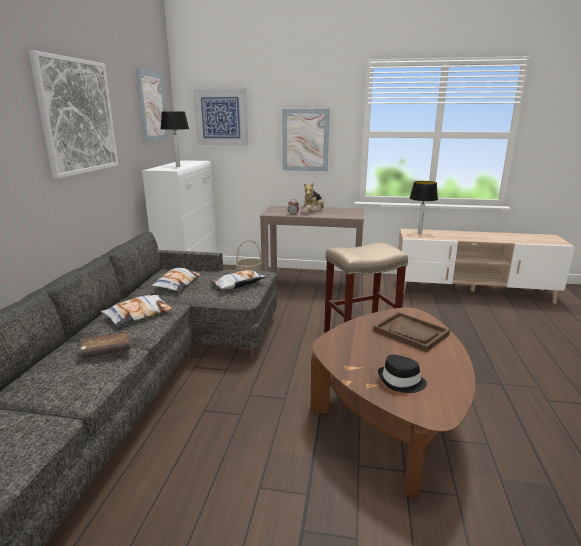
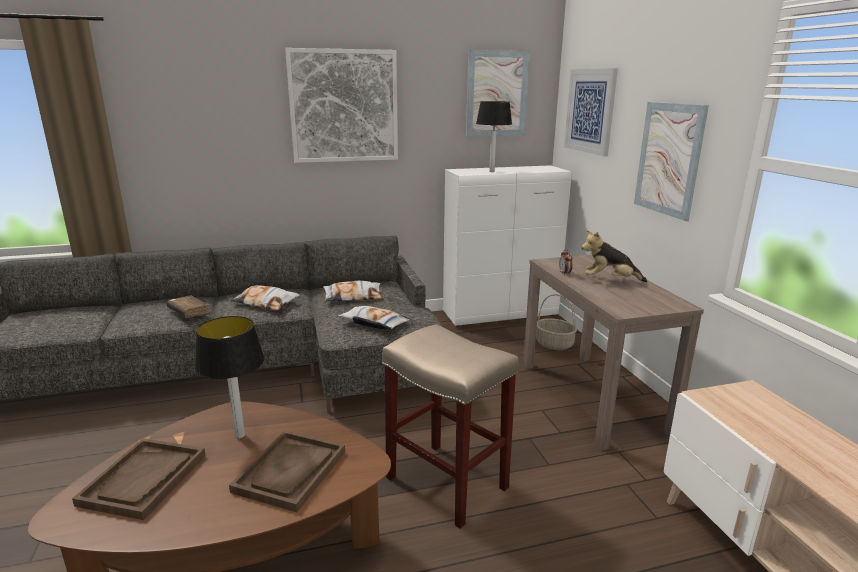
camera: 65 degrees right, 0 degrees up
black hat [378,354,427,393] -> brown tray [72,438,206,520]
table lamp [410,181,438,234] -> table lamp moved to [195,316,264,439]

